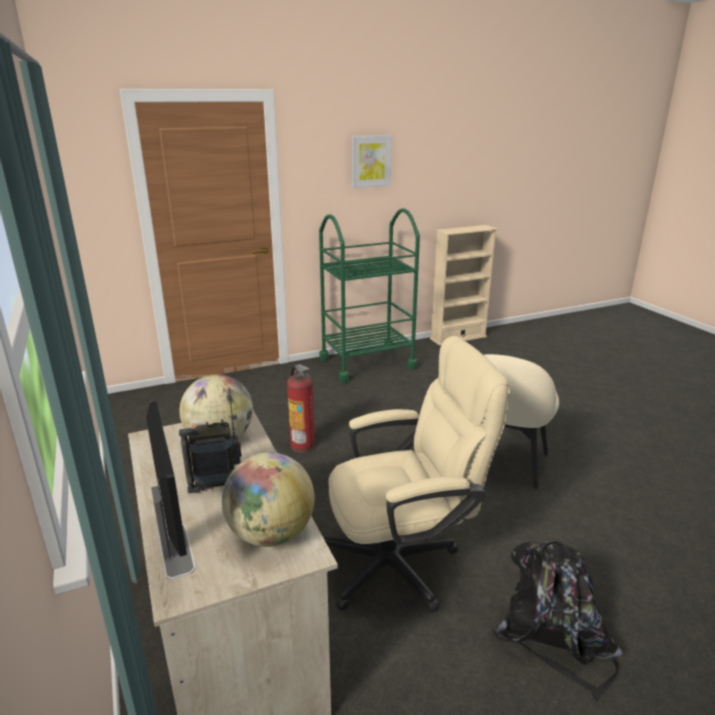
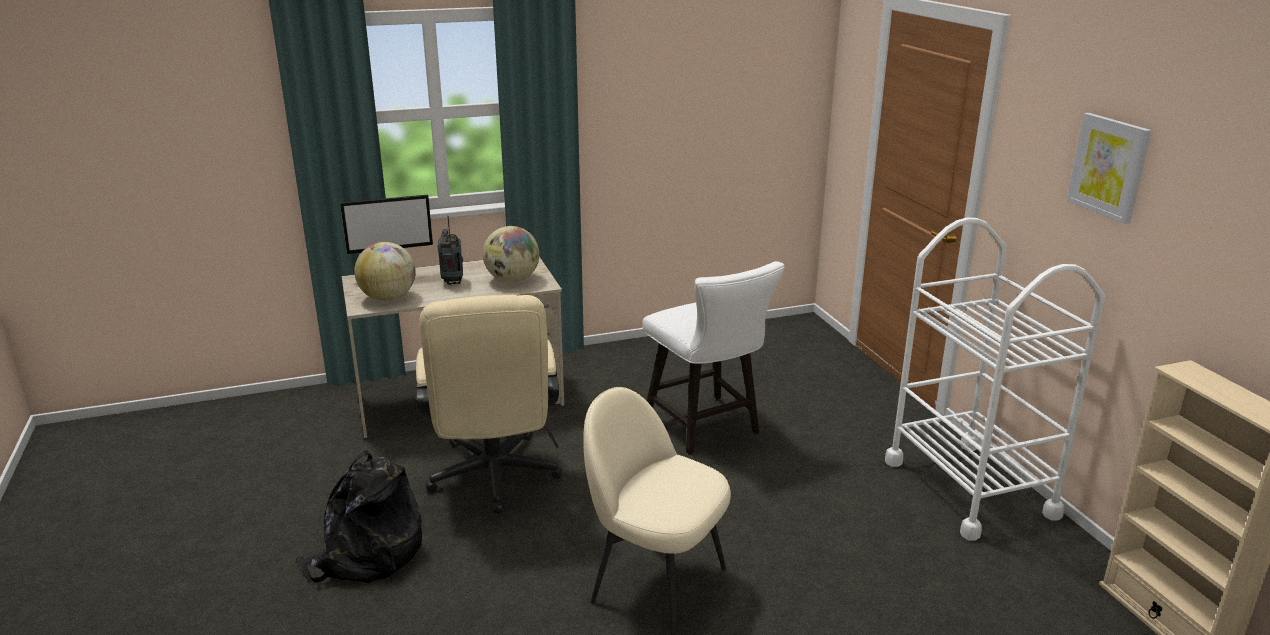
camera: 95 degrees right, 0 degrees up
fire extinguisher [287,364,315,453] -> white chair [643,261,784,455]
green cart [319,209,420,383] -> white cart [885,218,1105,540]

